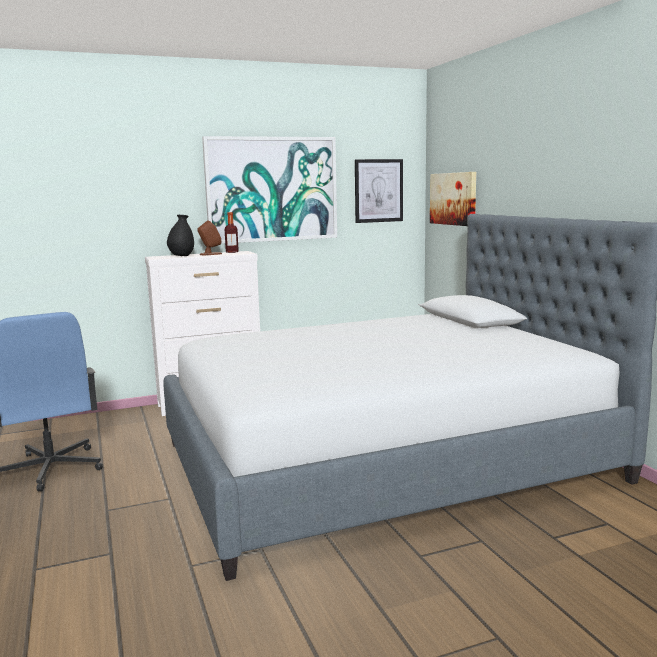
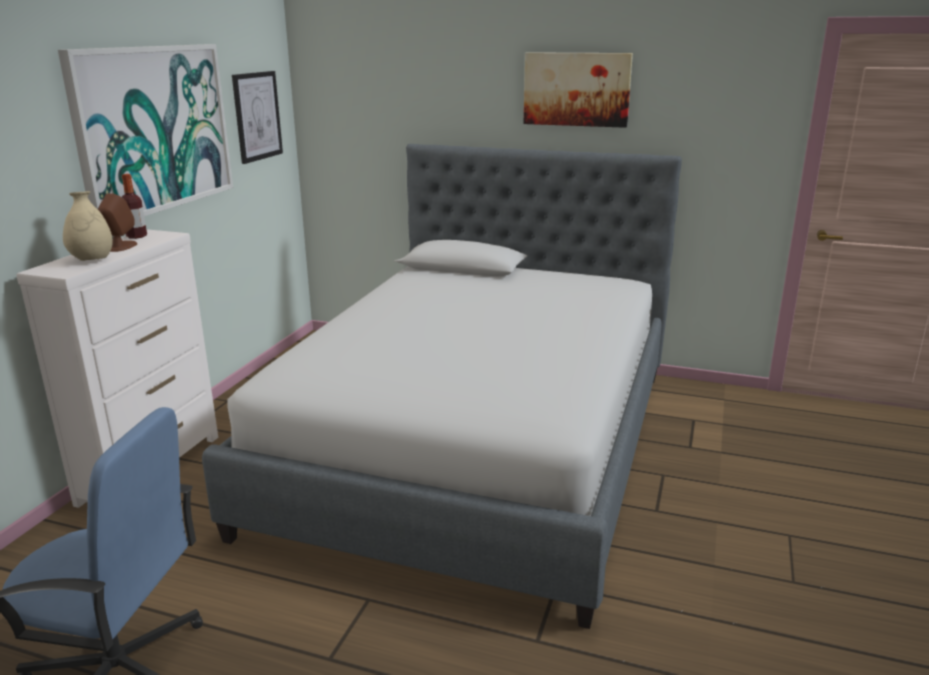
camera: 50 degrees left, 10 degrees up
black vase [167,215,194,256] -> beige vase [63,191,113,261]
picture [430,172,476,226] -> picture moved to [524,52,633,128]

